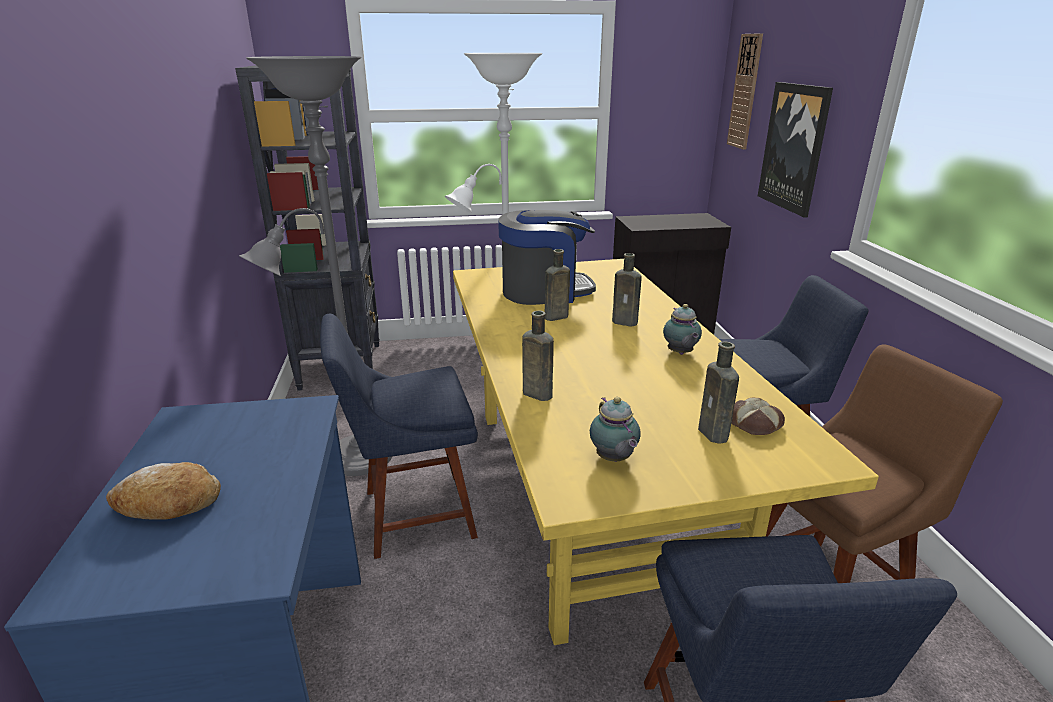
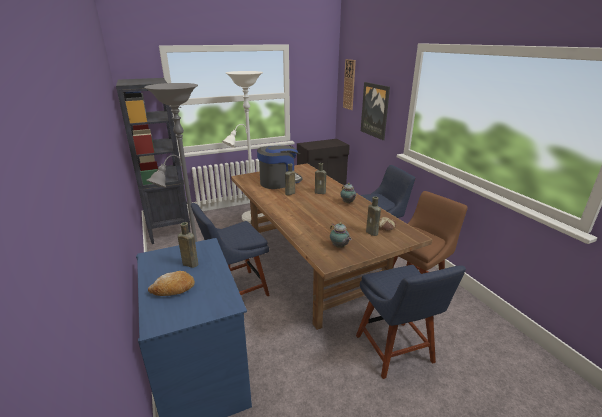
camera: 15 degrees left, 0 degrees up
yellow dining table [453,259,879,645] -> brown dining table [231,163,433,330]
brown bottle [522,311,554,401] -> brown bottle moved to [178,222,199,268]

